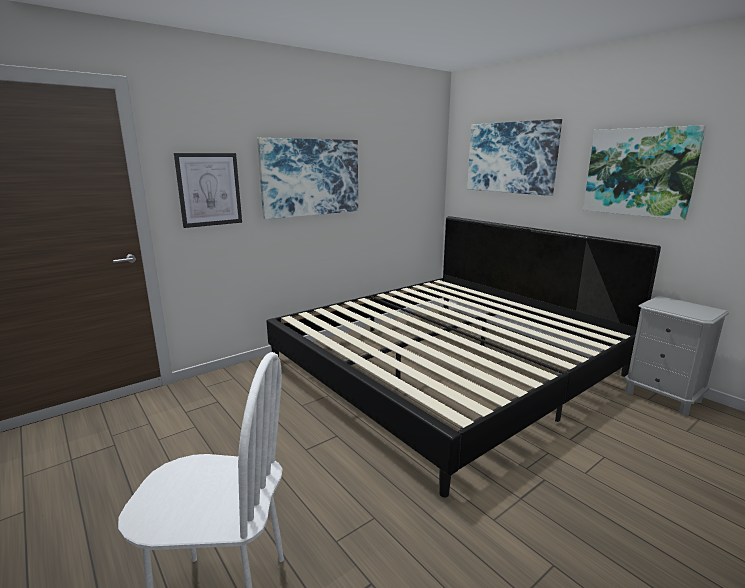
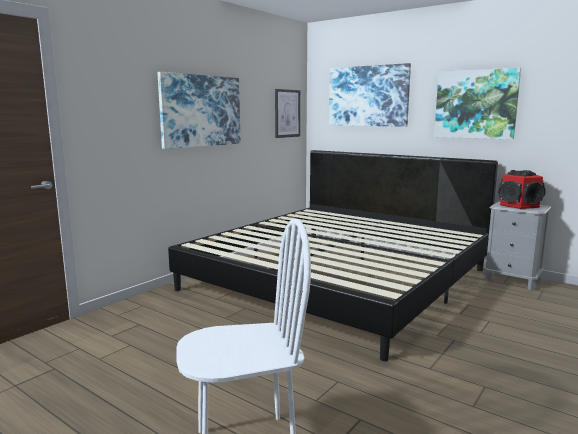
camera: 15 degrees left, 5 degrees down
picture [174,153,242,228] -> picture moved to [275,89,300,138]
none -> speaker [498,170,546,209]

